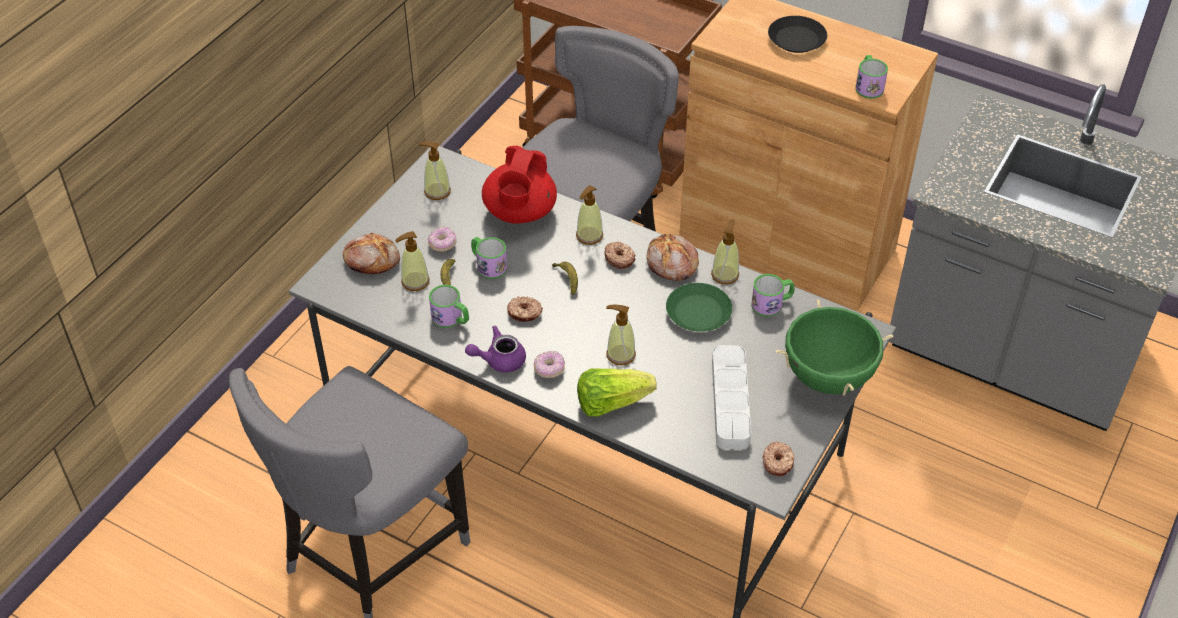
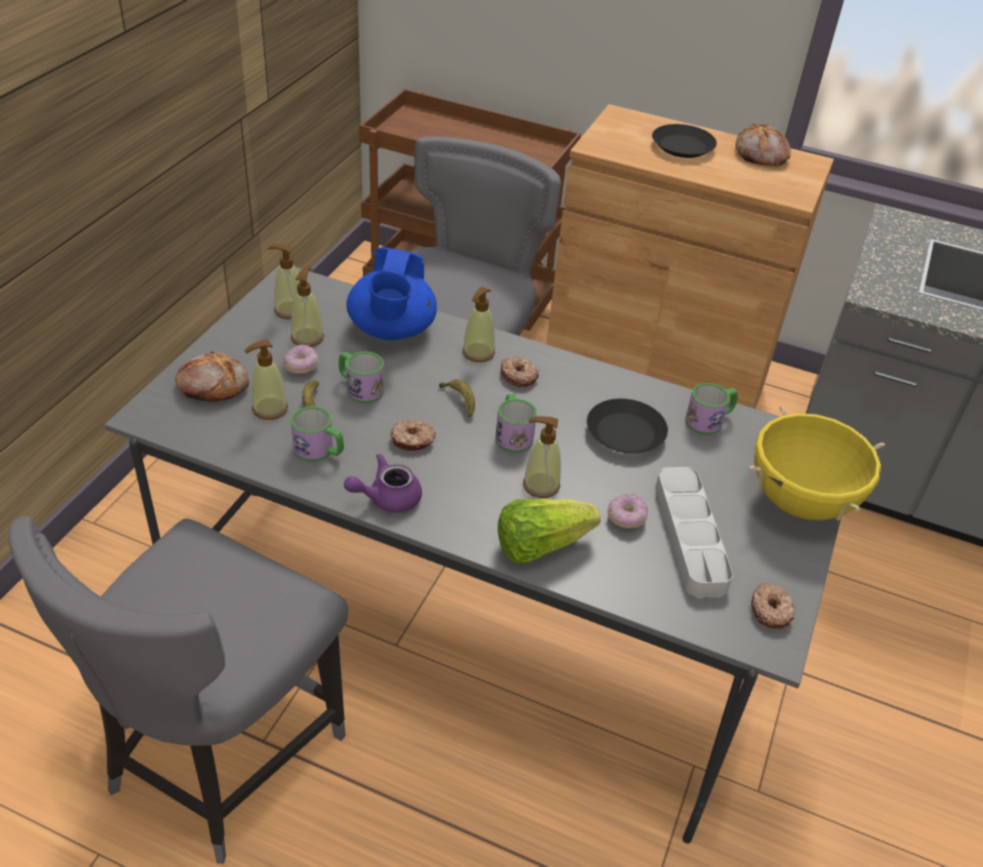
camera: 10 degrees left, 5 degrees down
red teapot [482,146,557,224] -> blue teapot [346,247,437,340]
donut [534,351,565,378] -> donut moved to [607,494,648,528]
bread [647,234,699,281] -> bread moved to [736,123,791,166]
green plate [666,283,732,332] -> black plate [587,399,668,453]
soap dispenser [711,219,739,284] -> soap dispenser moved to [291,266,324,347]
green cooking pot [776,299,893,396] -> yellow cooking pot [748,406,885,521]
mug [856,55,888,99] -> mug moved to [495,393,537,453]

